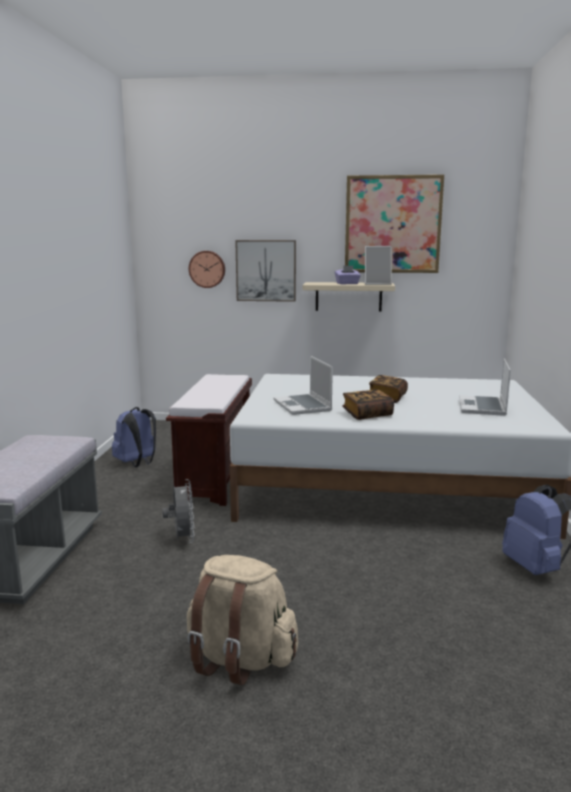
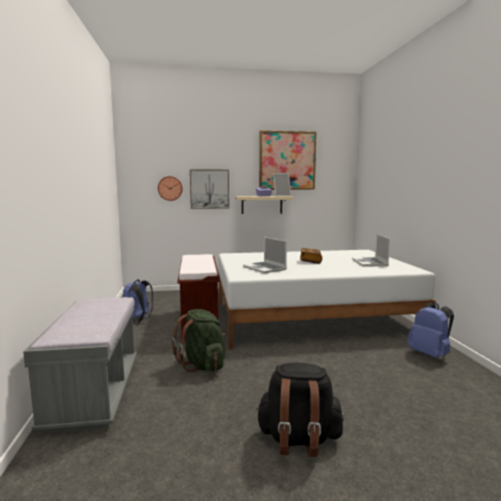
camera: 15 degrees left, 5 degrees down
grey fan [162,479,195,543] -> green backpack [172,309,225,373]
beige backpack [187,555,298,685] -> black backpack [256,362,344,457]
book [342,389,394,420] -> none

